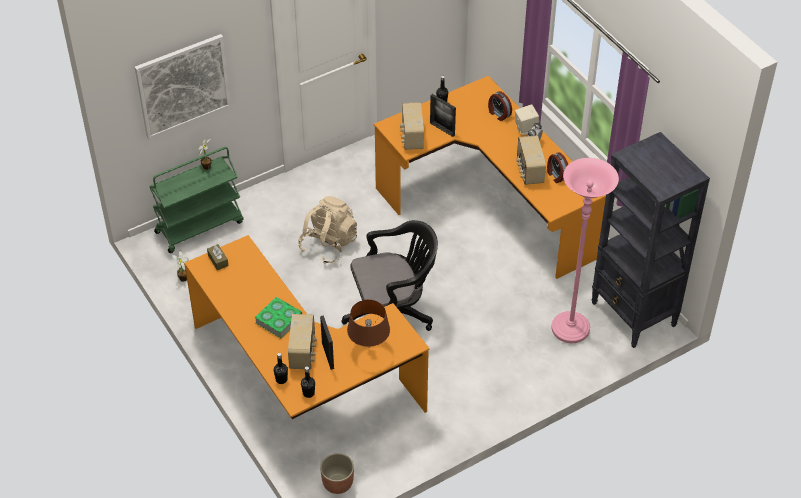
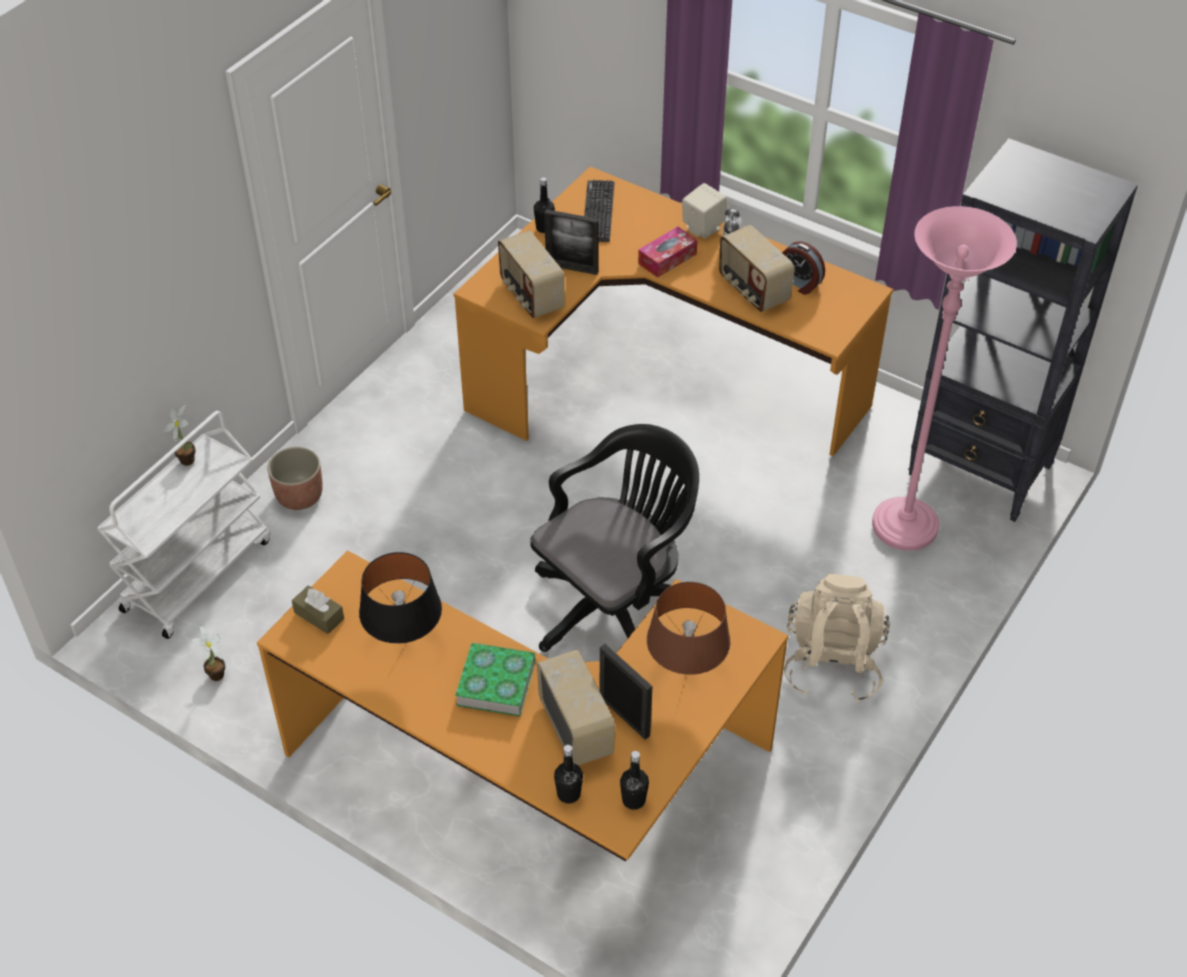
camera: 25 degrees left, 0 degrees up
picture [135,34,231,139] -> none
green cart [149,147,244,253] -> white cart [97,411,271,639]
beige backpack [298,196,357,264] -> beige backpack moved to [783,574,890,703]
planter [320,453,354,494] -> planter moved to [267,447,322,510]
alarm clock [488,91,512,121] -> none
none -> black table lamp [359,552,442,644]
none -> keyboard [584,180,615,242]
none -> tissue box [638,227,698,278]

